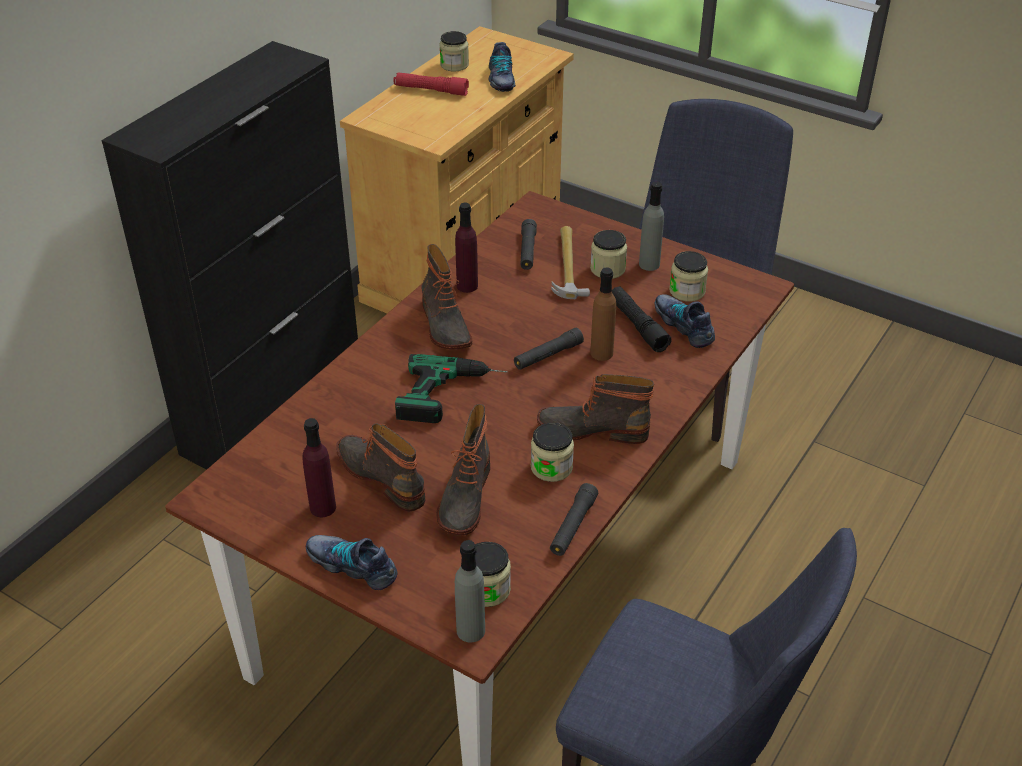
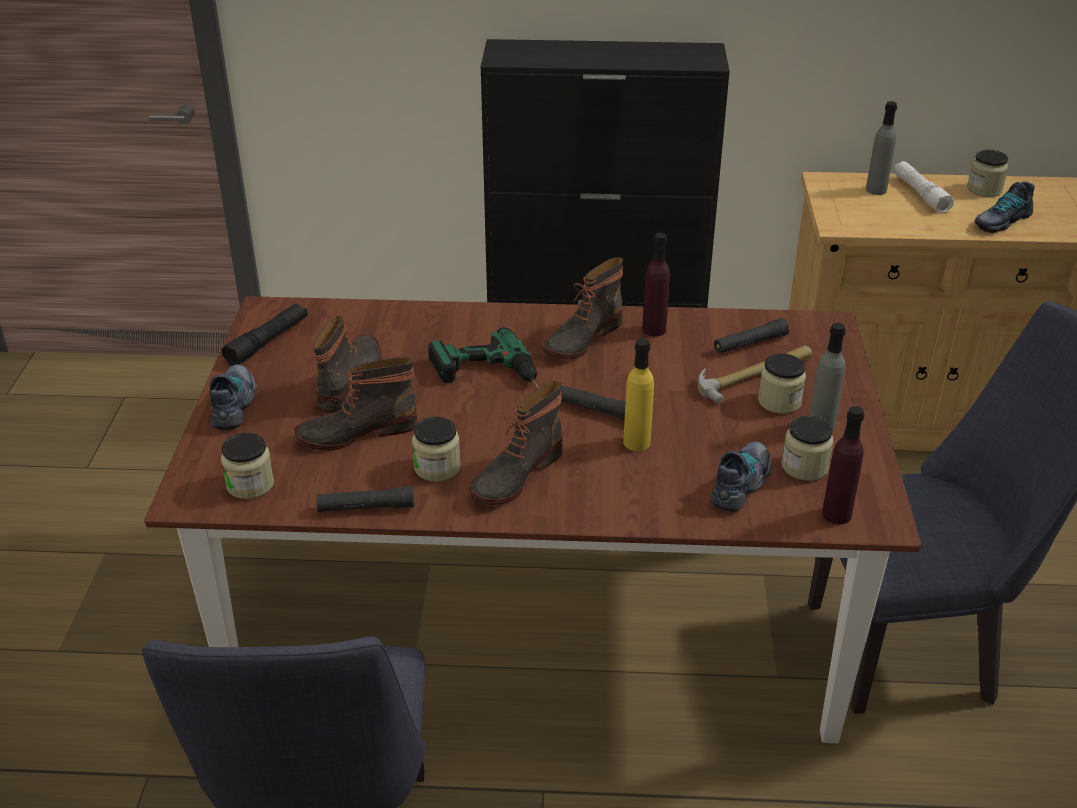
camera: 60 degrees right, 5 degrees down
purple bottle [302,418,336,517] -> purple bottle moved to [822,406,864,524]
red flashlight [393,72,469,96] -> white flashlight [893,161,954,213]
grey bottle [455,540,485,643] -> grey bottle moved to [866,101,897,195]
boot [537,374,654,444] -> boot turned 120 degrees counterclockwise [469,381,563,505]
brown bottle [590,267,616,361] -> yellow bottle [623,338,654,451]
black flashlight [612,286,672,352] -> black flashlight moved to [222,304,308,366]

